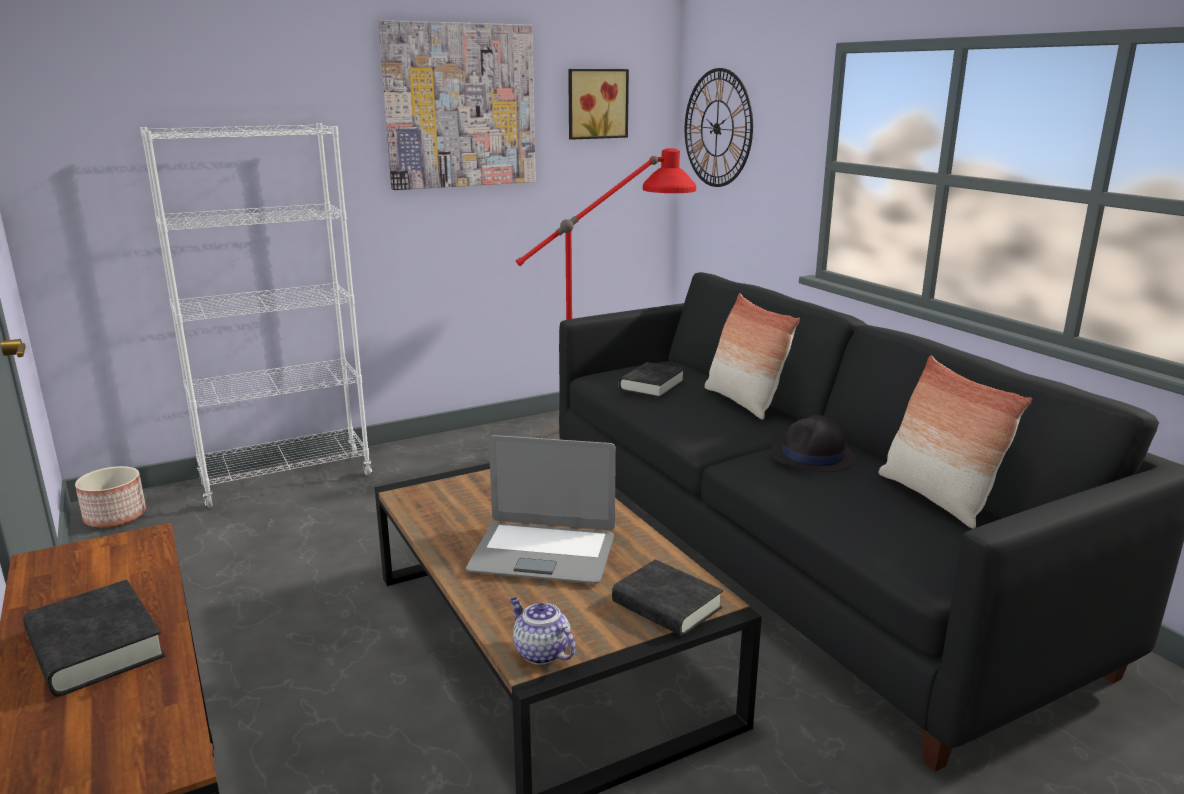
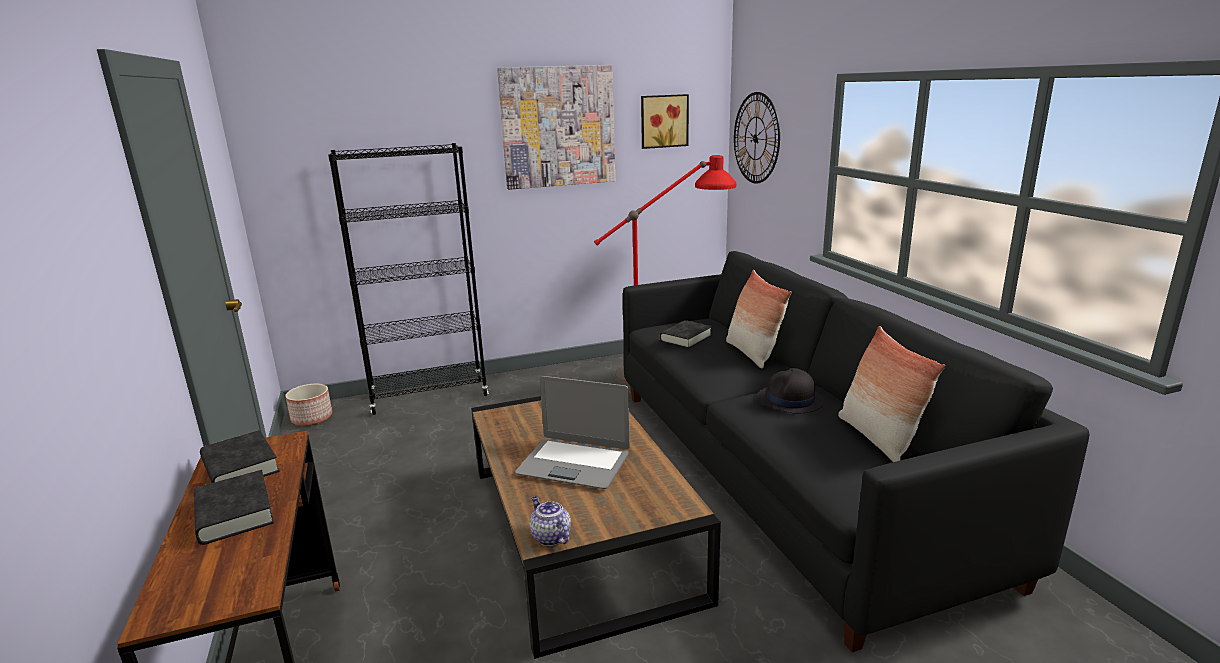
camera: 10 degrees right, 0 degrees up
white bookcase [140,123,372,508] -> black bookcase [328,143,489,415]
black book [612,560,723,636] -> black book moved to [200,430,280,483]

